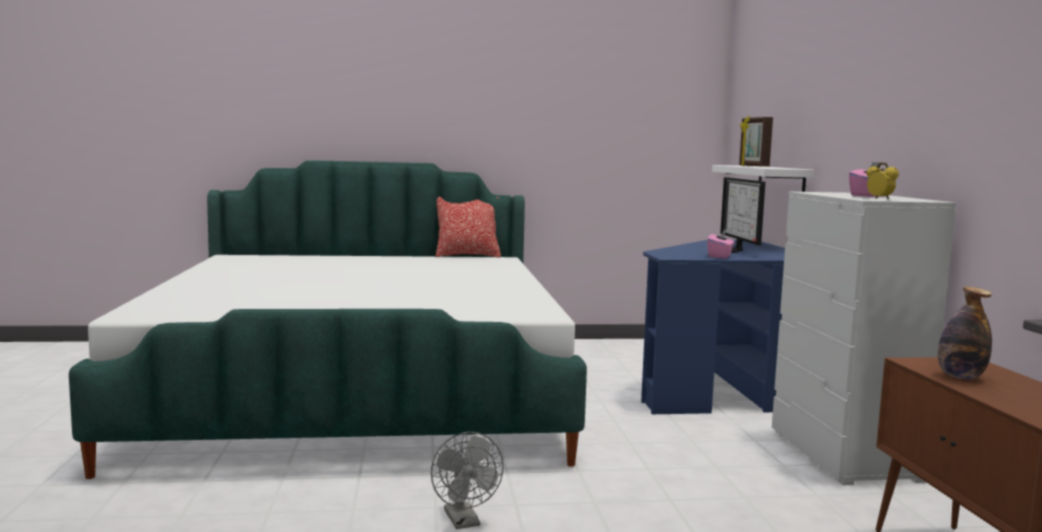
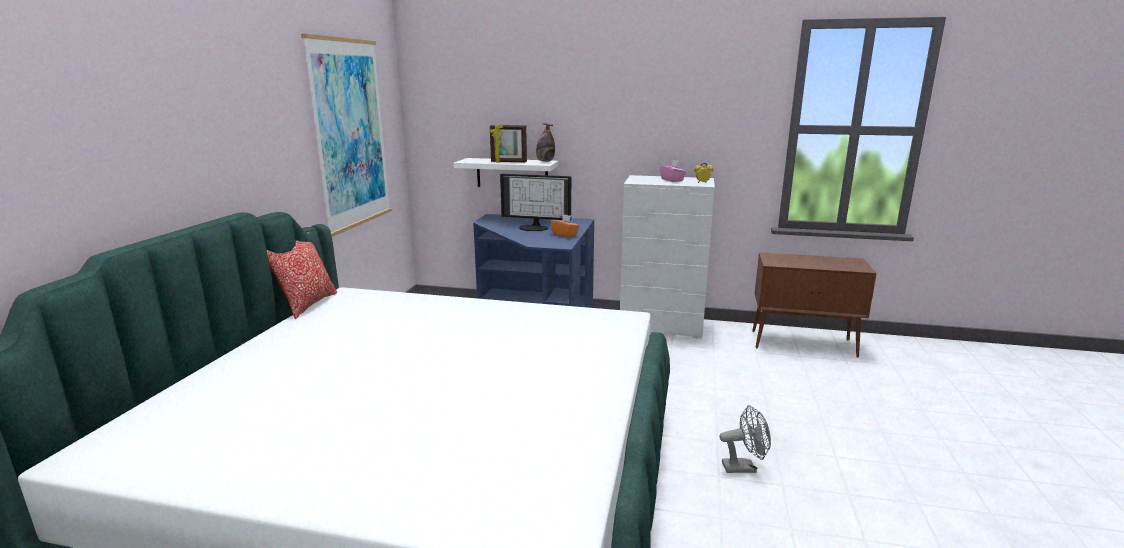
camera: 70 degrees left, 10 degrees up
pink tissue box [707,229,734,258] -> orange tissue box [551,214,580,237]
bottle [938,287,992,380] -> bottle moved to [536,123,555,162]
none -> picture [301,34,392,237]

